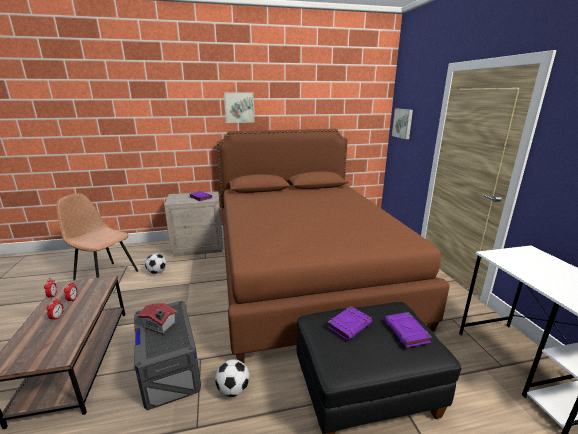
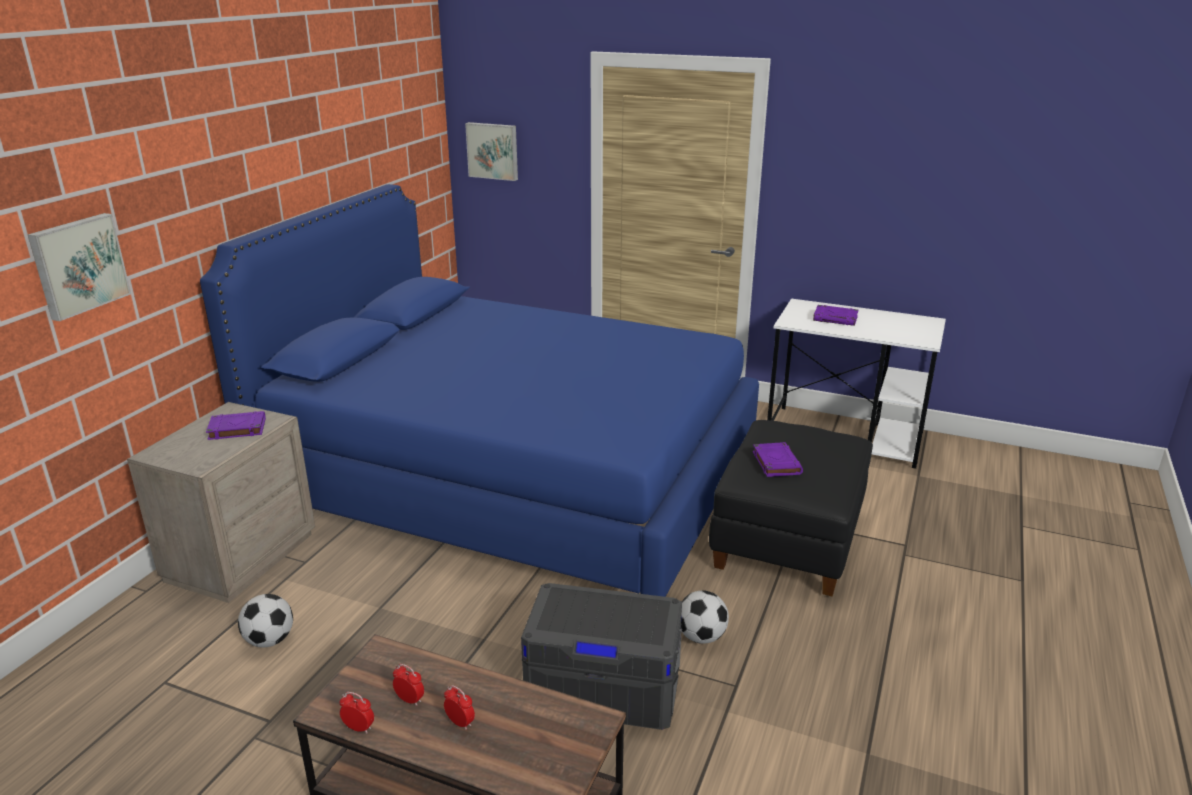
camera: 55 degrees left, 5 degrees up
brown chair [56,193,138,280] -> none
toy house [138,303,178,335] -> none
brown bed [217,129,449,363] -> blue bed [200,184,759,597]
picture [224,92,255,123] -> picture moved to [28,213,131,321]
purple book [384,312,432,348] -> purple book moved to [813,305,859,326]

